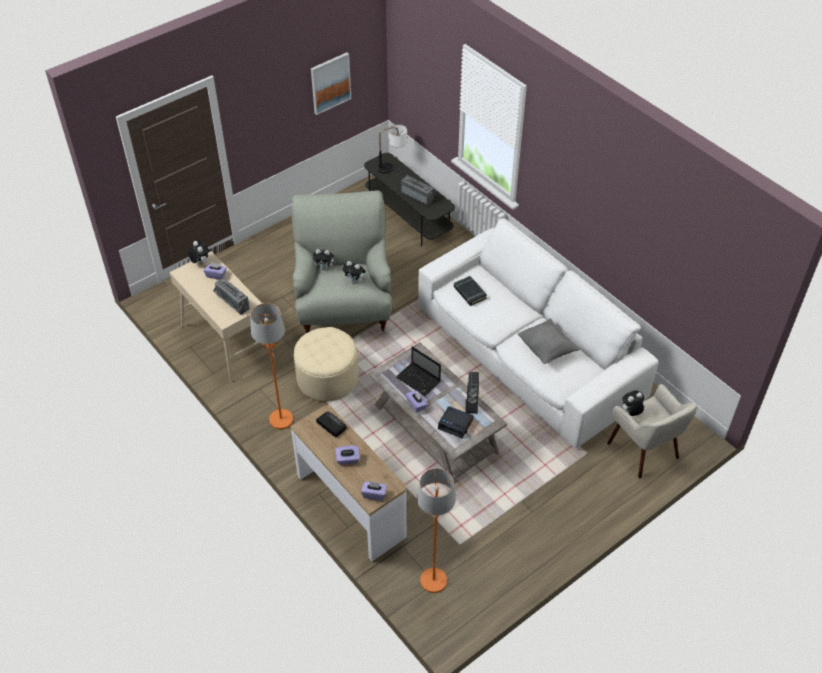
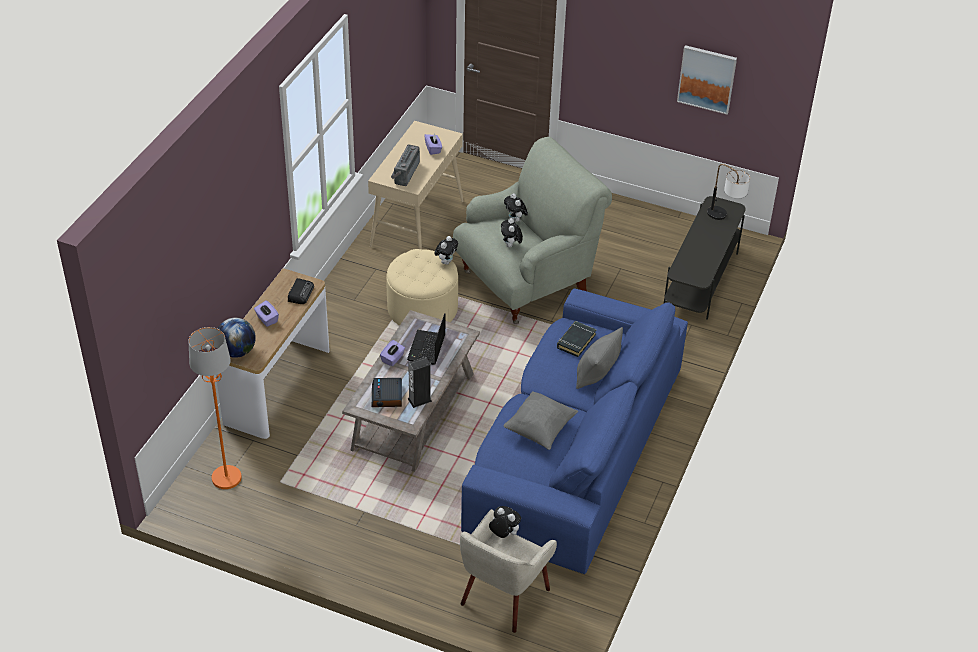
camera: 60 degrees right, 5 degrees down
plush toy [188,241,209,264] -> plush toy moved to [434,236,458,265]
orange floor lamp [250,303,293,430] -> none
purple tissue box [361,481,387,501] -> globe [217,318,256,358]
radio [401,175,436,205] -> none
white sofa [418,218,659,448] -> blue sofa [461,288,688,574]
none -> grey pillow [576,327,623,389]

